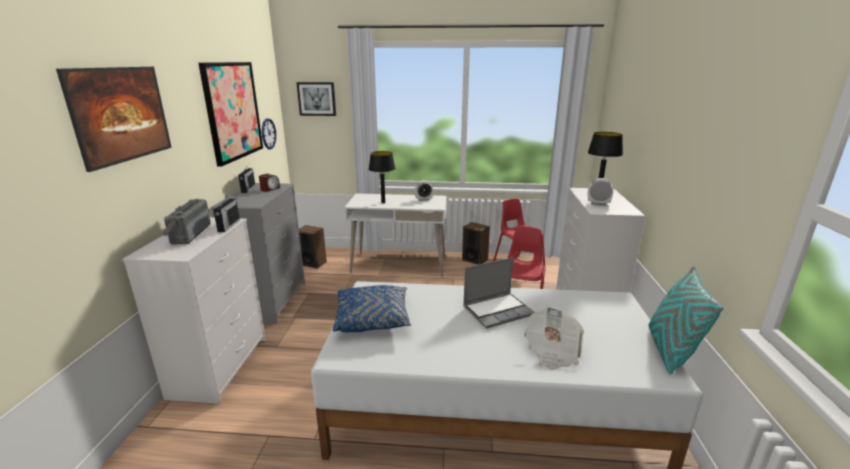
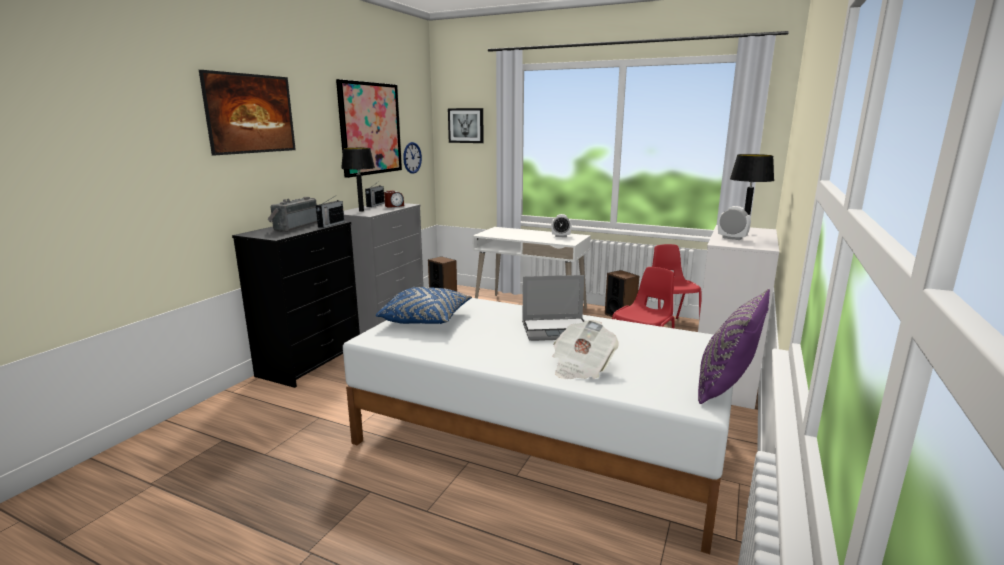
camera: 20 degrees right, 5 degrees down
white dresser [122,217,266,404] -> black dresser [232,221,360,388]
black table lamp [369,151,396,203] -> black table lamp moved to [341,148,375,212]
turquoise pillow [649,266,724,374] -> purple pillow [698,289,770,404]

